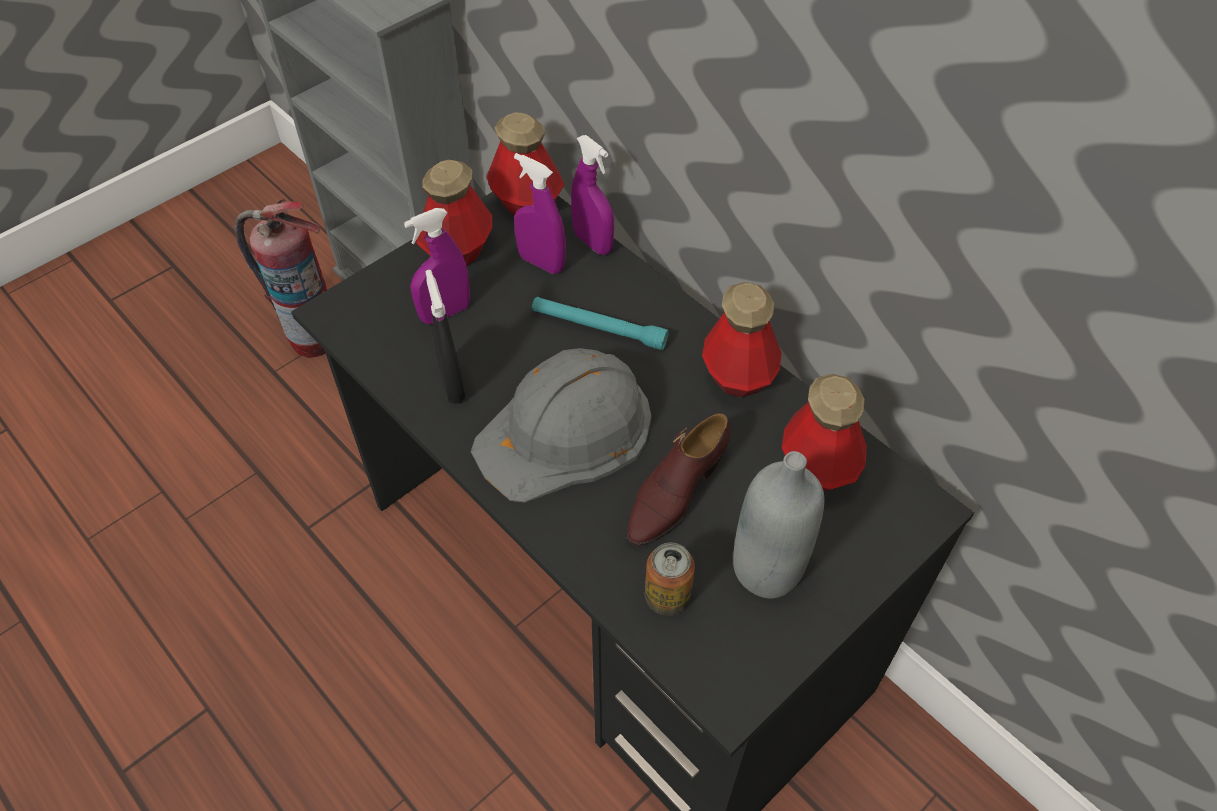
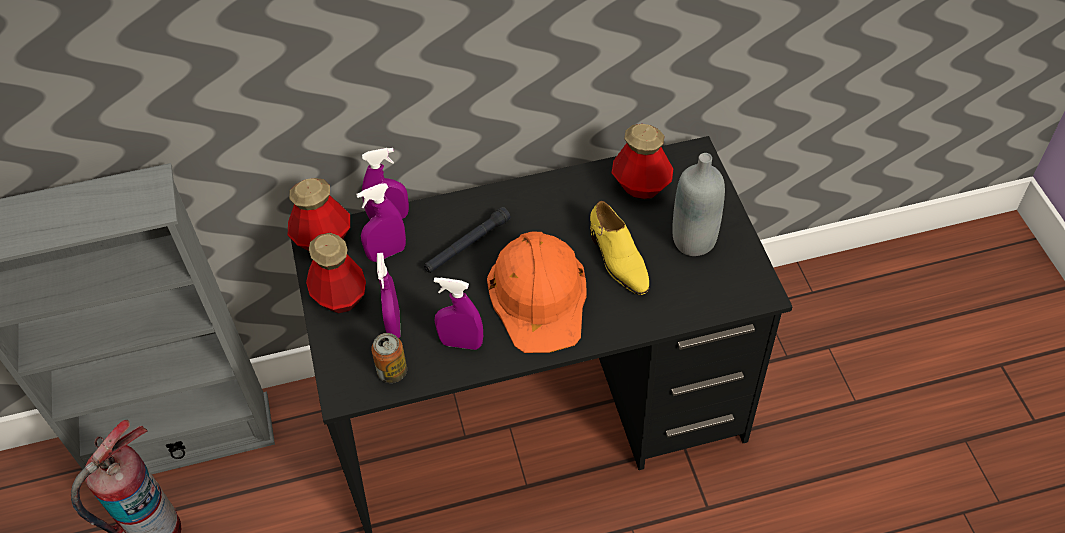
camera: 60 degrees left, 0 degrees up
black spray bottle [426,270,466,404] -> purple spray bottle [434,277,483,350]
grey hard hat [471,348,651,502] -> orange hard hat [487,232,587,353]
turquoise flashlight [532,297,669,350] -> black flashlight [424,207,511,273]
brown shoe [626,413,730,546] -> yellow shoe [590,201,649,295]
can [645,543,695,616] -> can moved to [371,333,407,383]
bottle [702,282,782,398] -> none

